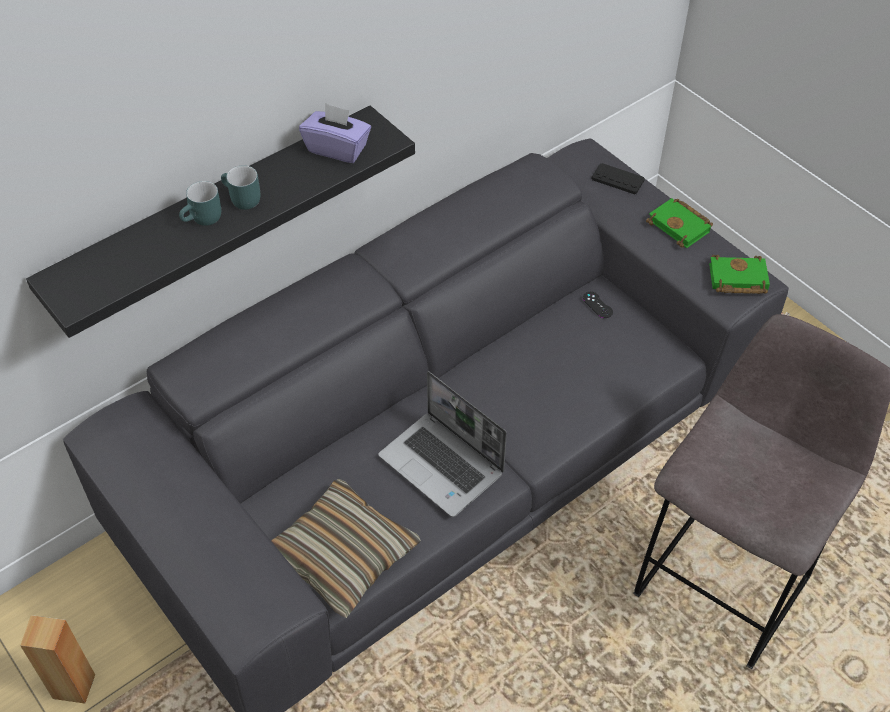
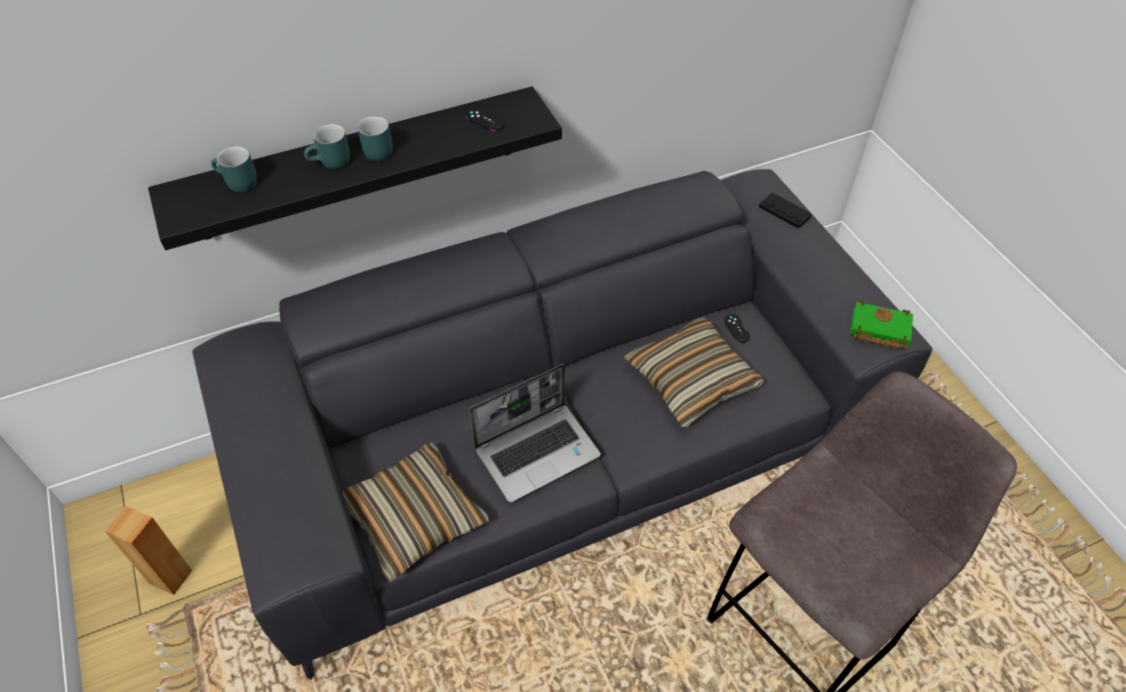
camera: 15 degrees right, 0 degrees up
purple tissue box [299,103,371,163] -> black game controller [465,108,505,131]
laptop [379,371,507,517] -> laptop turned 90 degrees counterclockwise [469,364,601,503]
green book [646,198,713,248] -> none
none -> turquoise mug [211,146,257,192]
none -> pillow [624,317,764,427]

